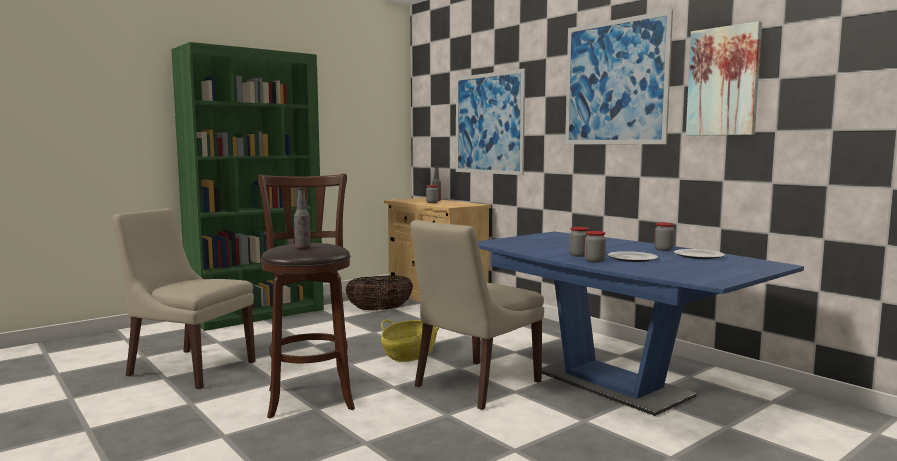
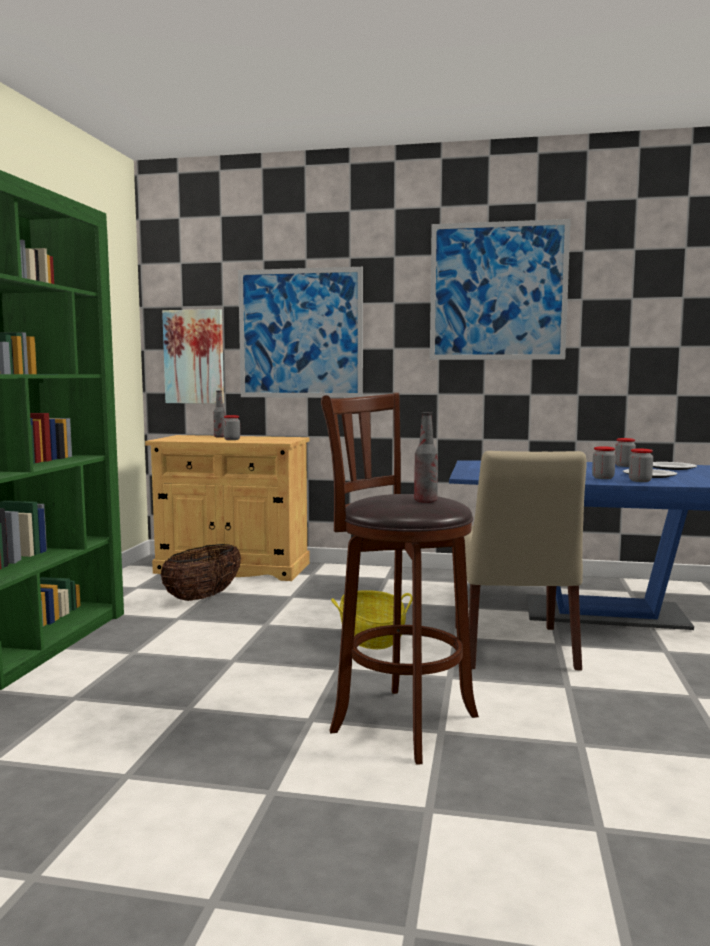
camera: 40 degrees left, 0 degrees up
beige chair [112,208,256,389] -> none
picture [686,21,762,136] -> picture moved to [162,309,224,404]

